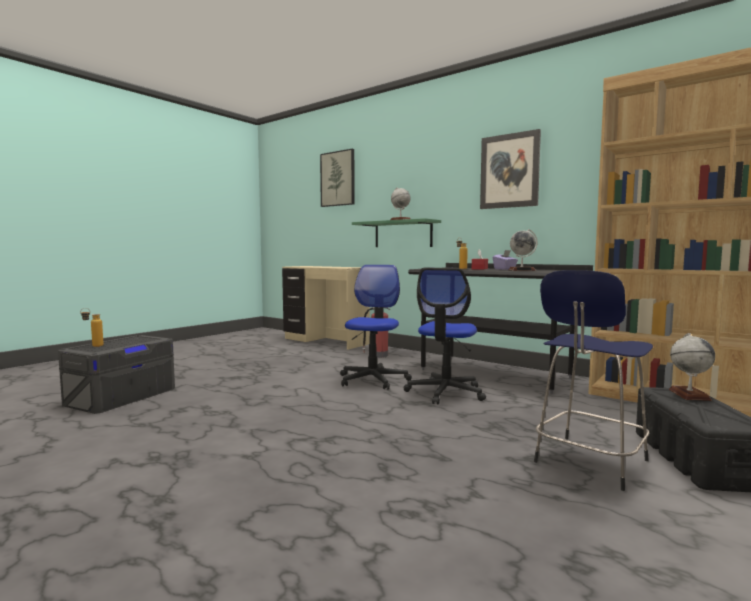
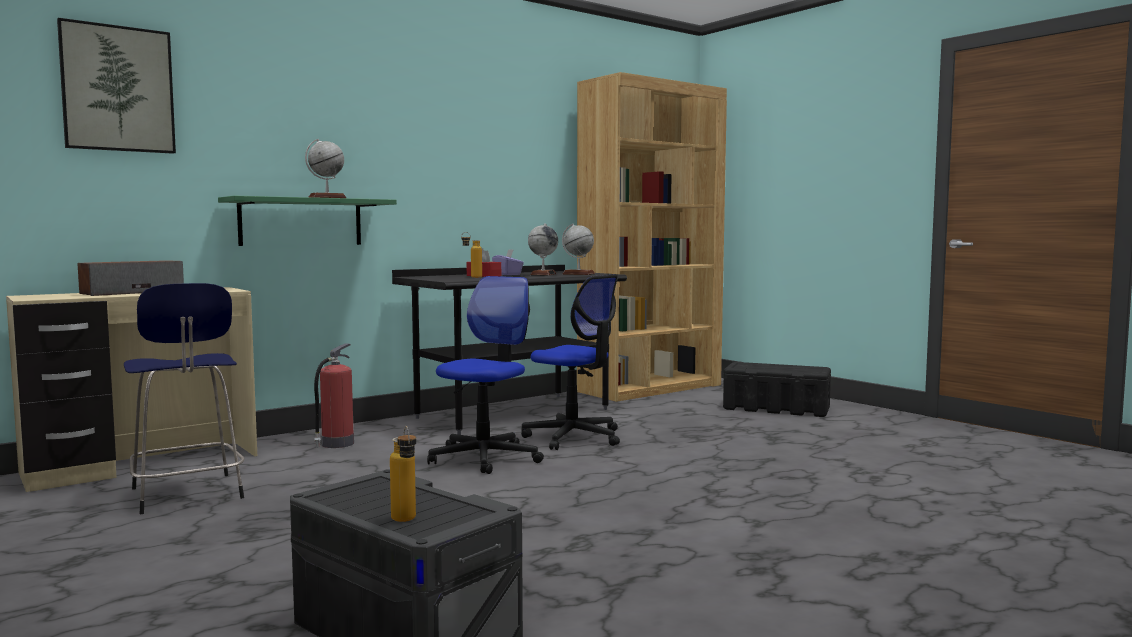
camera: 75 degrees left, 0 degrees up
office chair [340,265,412,390] -> office chair turned 90 degrees clockwise [427,276,544,474]
picture [480,129,541,209] -> none
blue stool [534,270,653,491] -> blue stool moved to [124,283,244,514]
globe [669,333,715,401] -> globe moved to [562,224,595,275]
none -> speaker [77,260,184,296]

